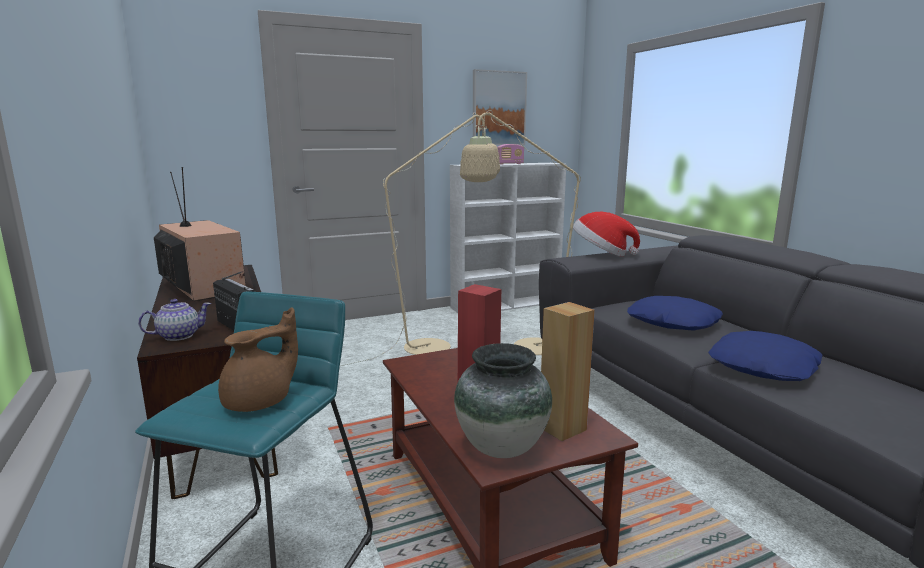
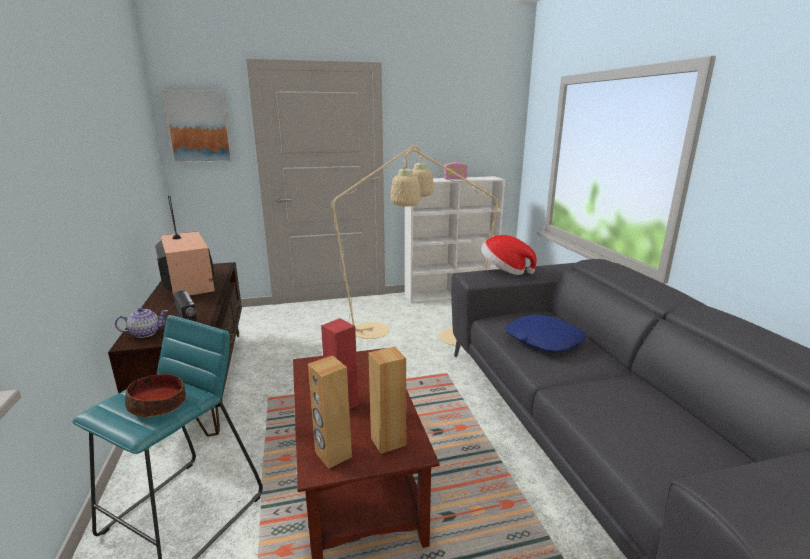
camera: 10 degrees right, 5 degrees up
brown teapot [218,307,298,412] -> bowl [125,374,186,417]
vase [454,343,552,458] -> brown speaker [308,355,352,469]
picture [473,69,527,145] -> picture moved to [161,90,233,163]
blue pillow [708,331,822,381] -> none

